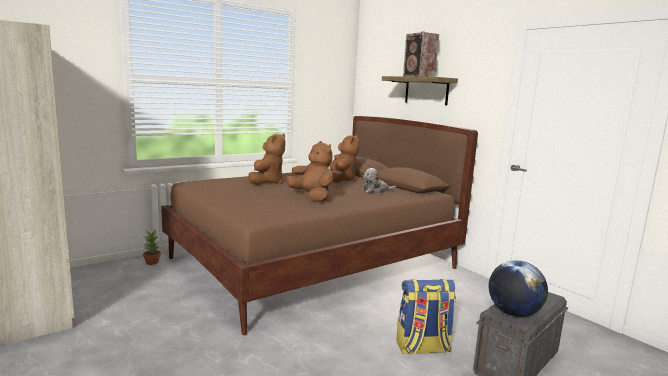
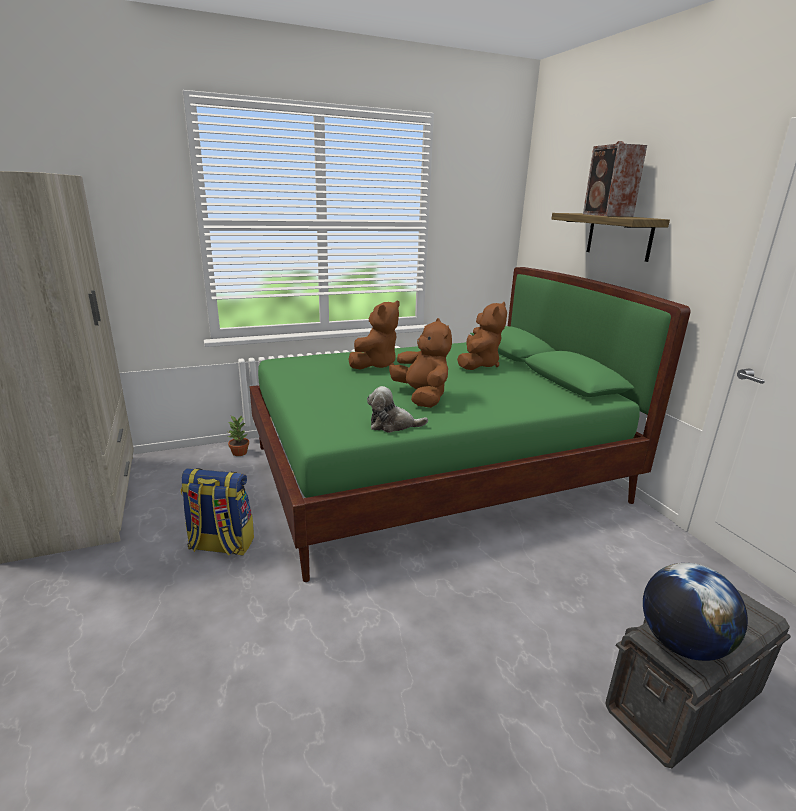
camera: 15 degrees right, 10 degrees up
brown bed [161,116,478,335] -> green bed [249,267,691,582]
plush toy [363,168,396,193] -> plush toy moved to [367,386,428,433]
backpack [397,279,456,354] -> backpack moved to [181,468,254,556]

